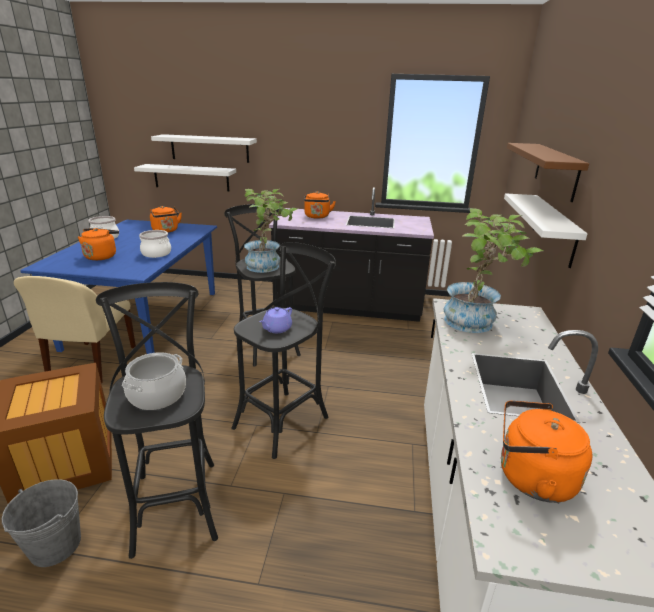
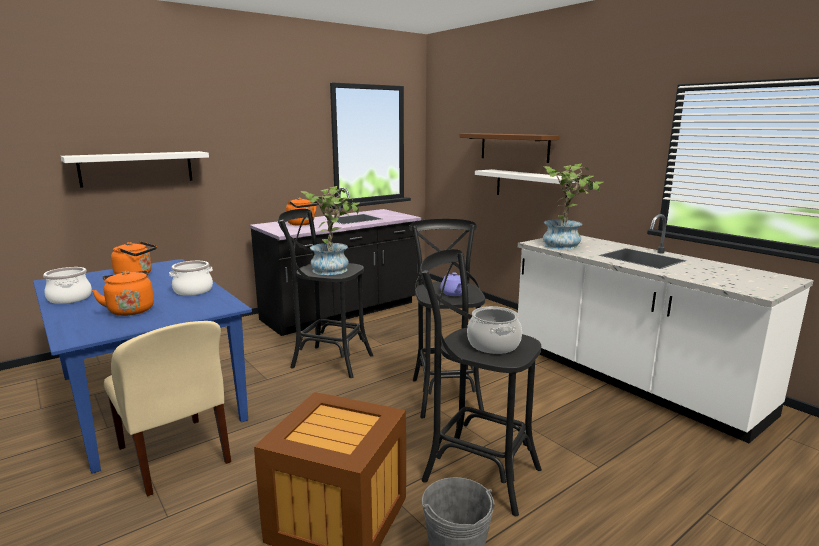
camera: 45 degrees left, 10 degrees down
white shelf [134,164,236,191] -> none
orange kettle [501,400,592,503] -> none

